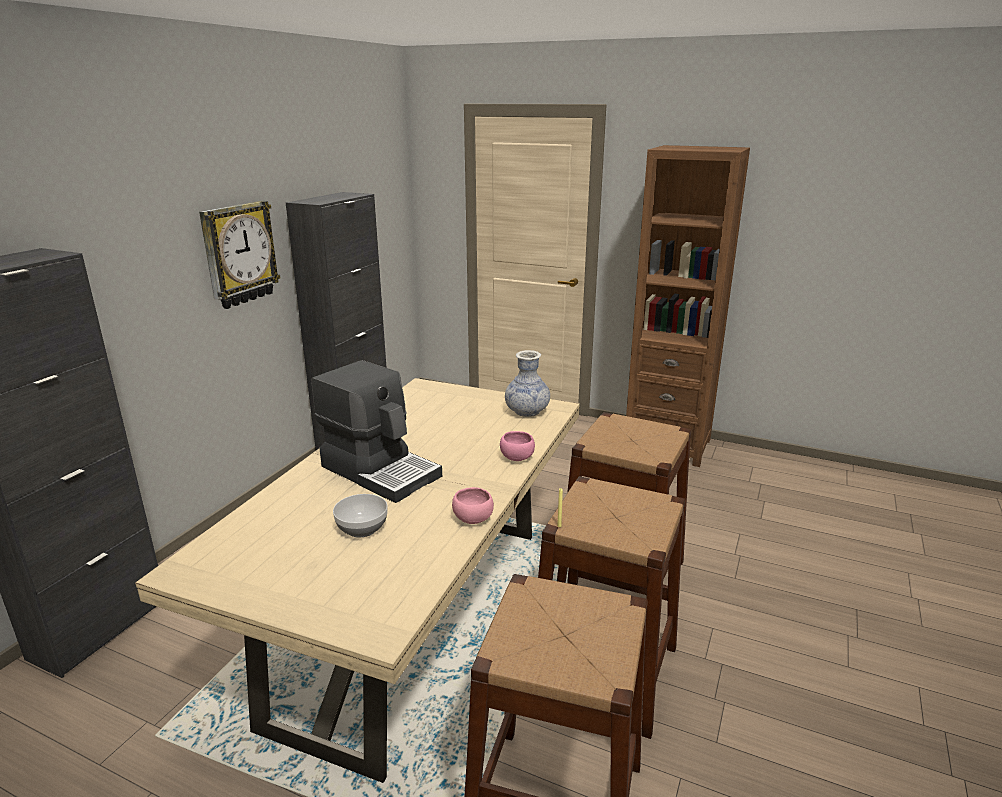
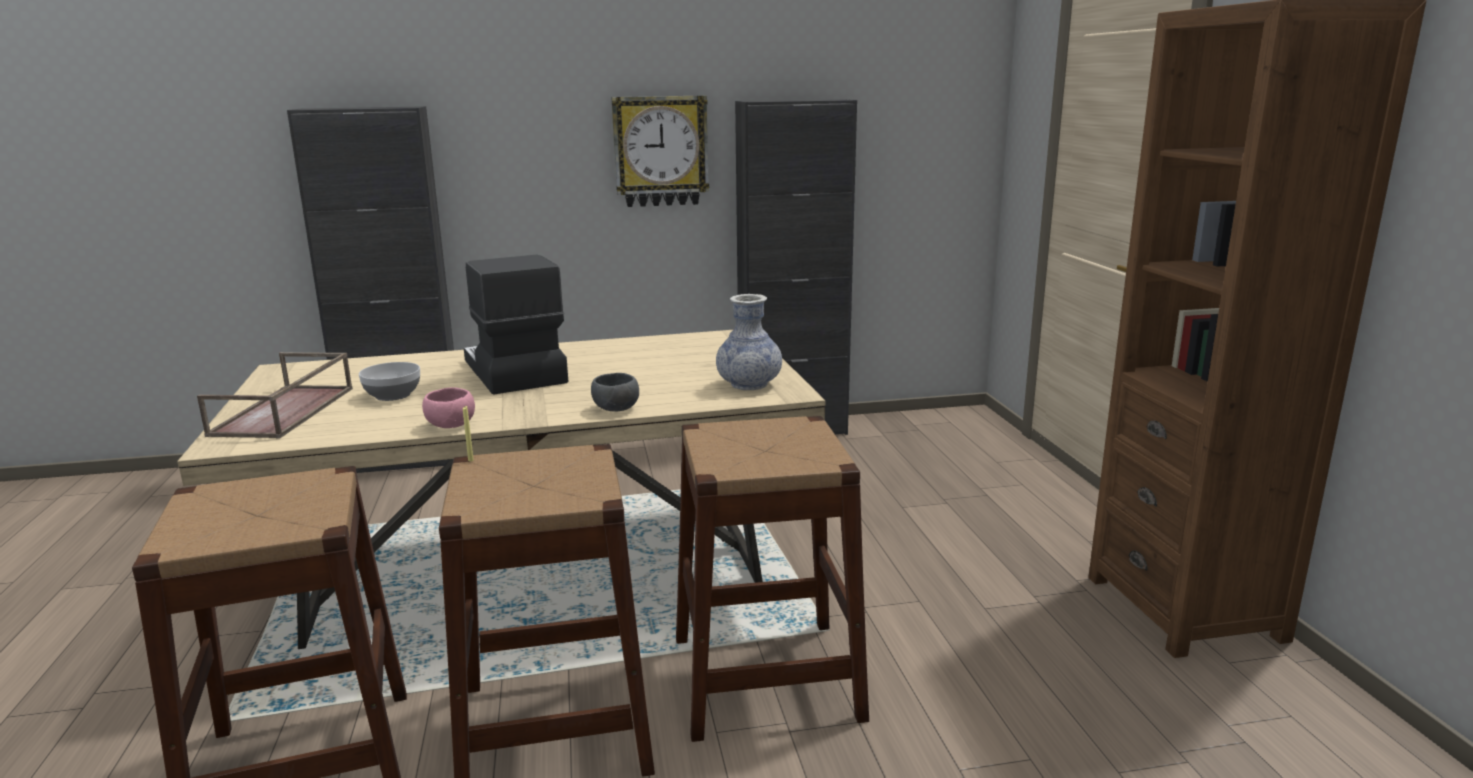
camera: 55 degrees right, 5 degrees down
coffee machine [311,360,442,503] -> coffee machine turned 150 degrees clockwise [464,255,568,395]
pink bowl [500,431,535,461] -> grey bowl [591,373,639,412]
none -> brown tray [197,352,353,438]

